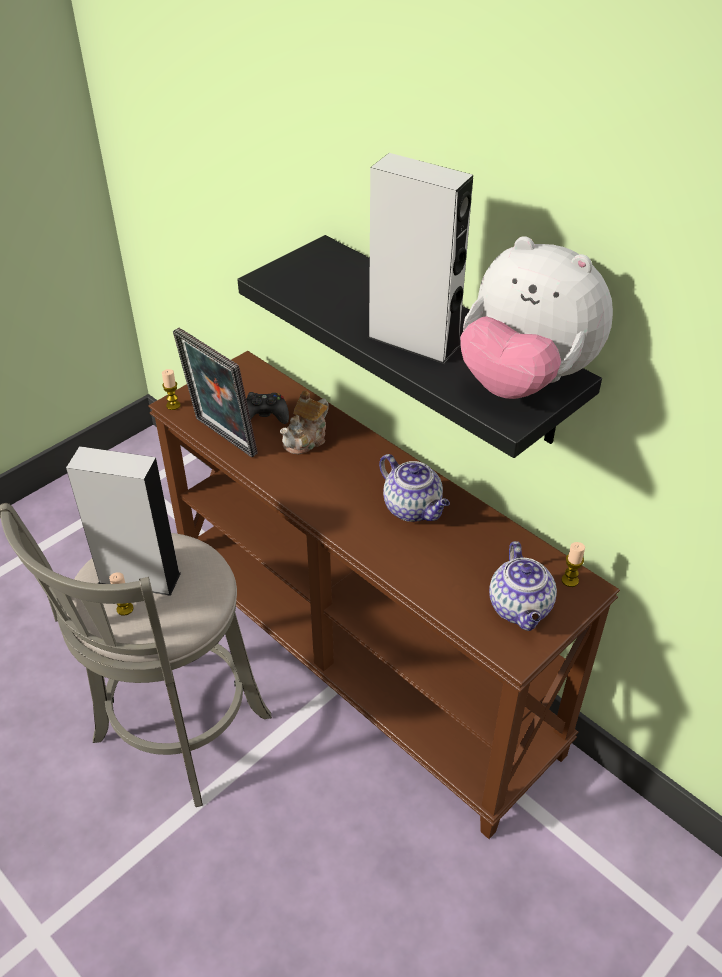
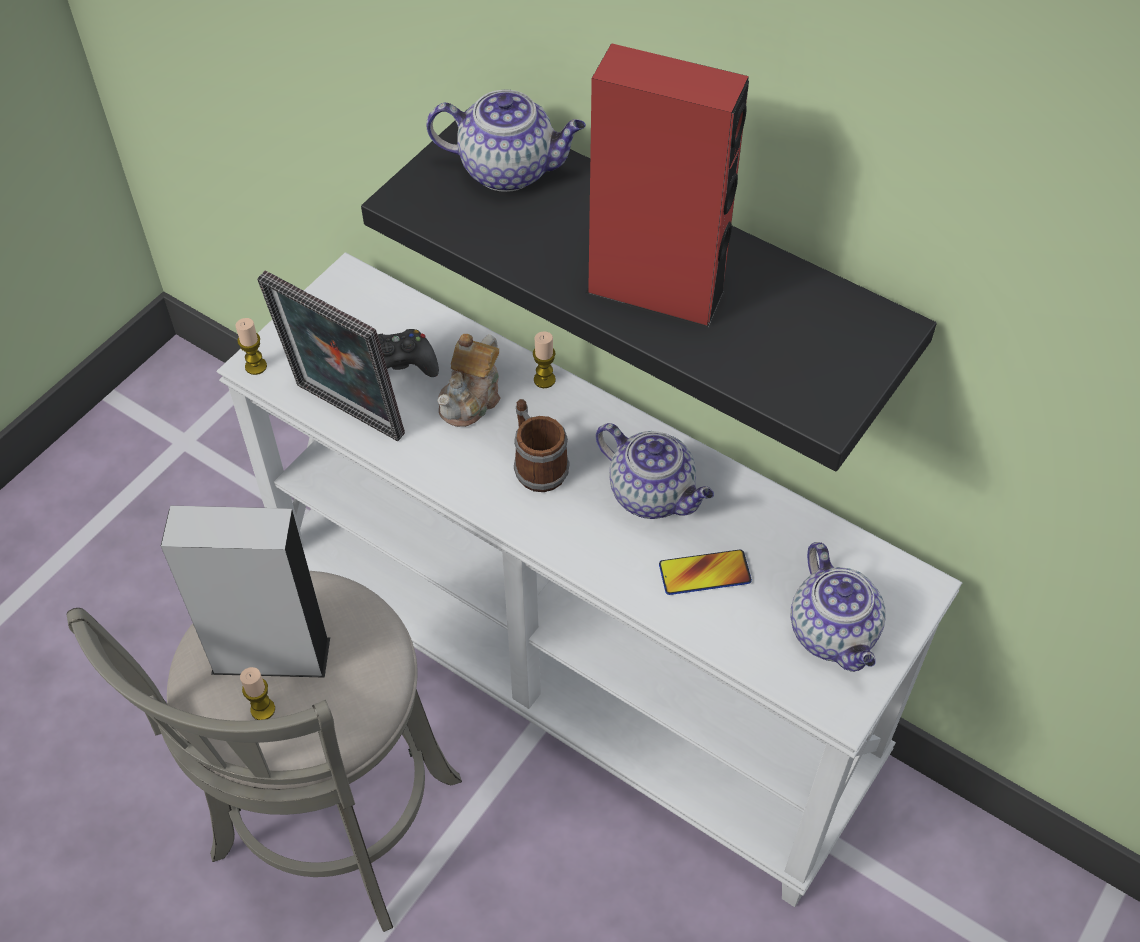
camera: 10 degrees left, 10 degrees up
brown console table [148,351,620,839] -> white console table [217,252,962,907]
grey speaker [367,153,473,364] -> red speaker [585,43,749,328]
plush toy [460,236,613,399] -> none
candle [561,542,585,587] -> candle moved to [533,331,556,388]
none -> teapot [426,90,586,192]
none -> mug [514,399,569,492]
none -> phone [659,549,752,595]

